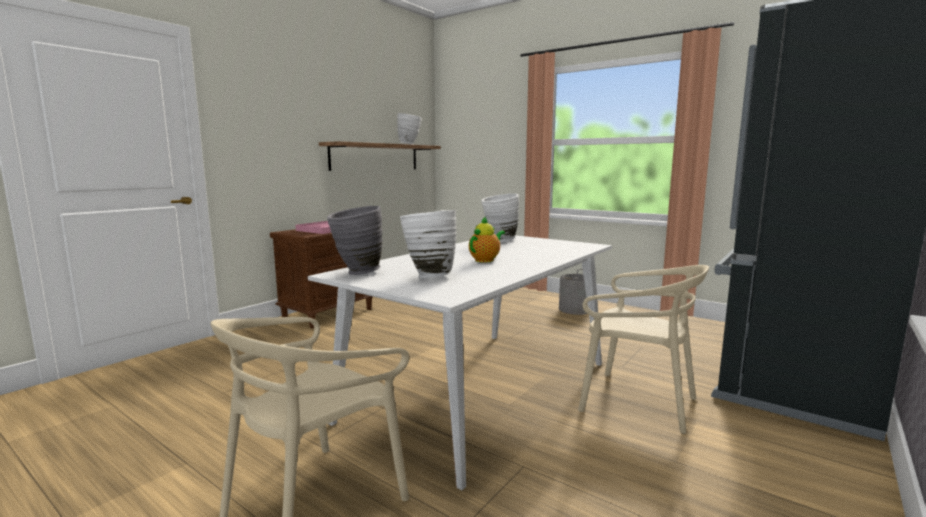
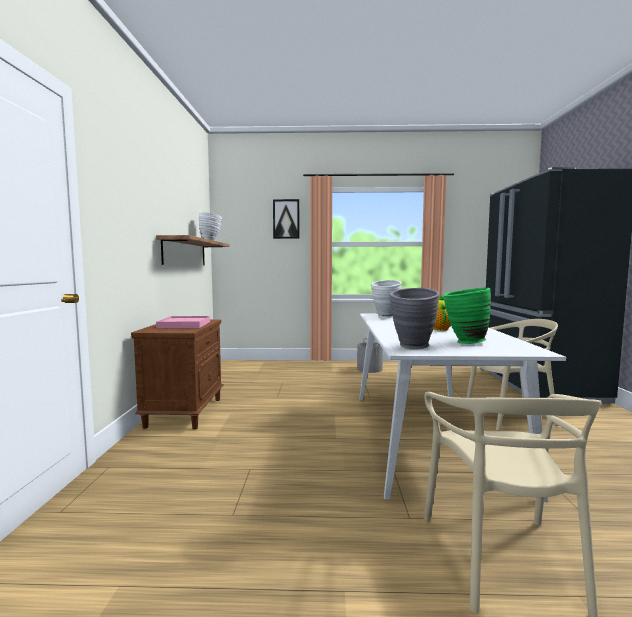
camera: 35 degrees left, 5 degrees down
white vase [400,210,456,278] -> green vase [443,288,491,344]
none -> picture [273,199,300,239]

